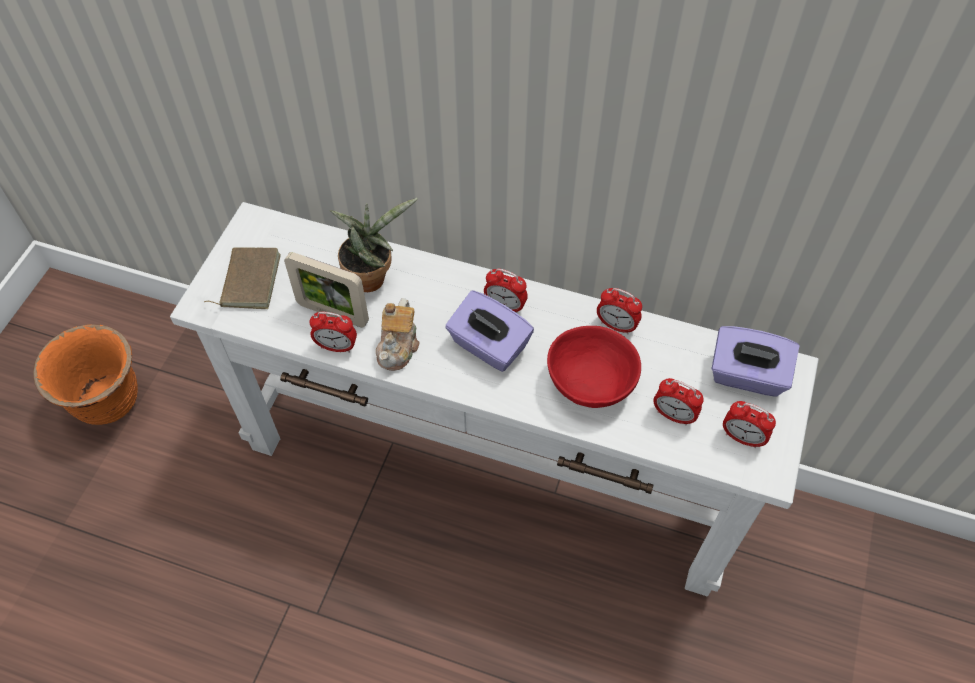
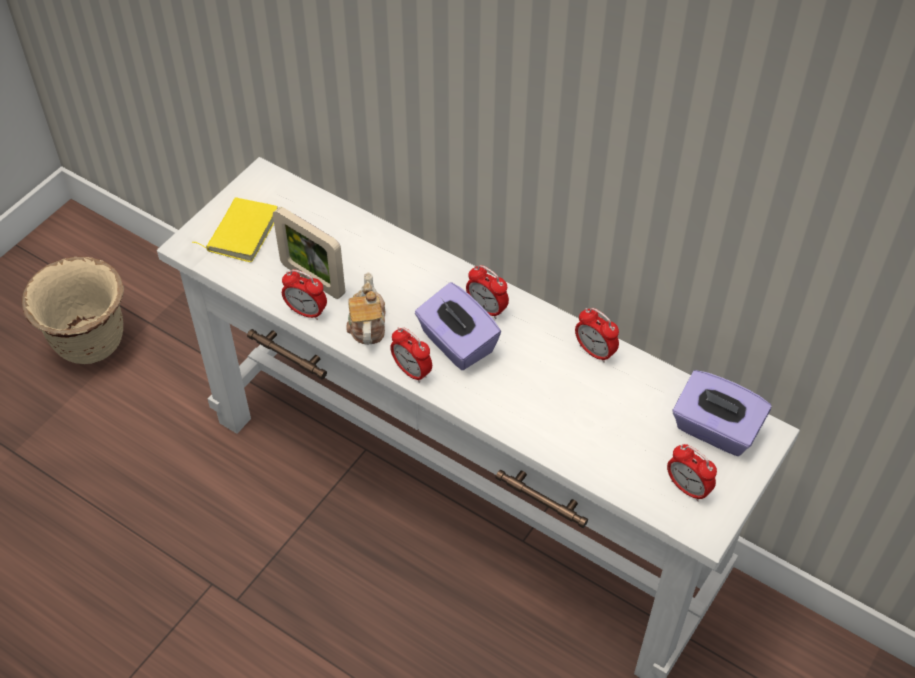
camera: 15 degrees right, 5 degrees down
orange planter [33,324,138,425] -> beige planter [22,257,124,364]
brown book [204,247,281,309] -> yellow book [192,197,278,262]
potted plant [330,198,418,292] -> none
teapot [376,298,420,371] -> teapot turned 150 degrees clockwise [347,272,385,345]
red bowl [547,326,641,408] -> none
alarm clock [653,378,704,426] -> alarm clock moved to [390,327,432,383]

